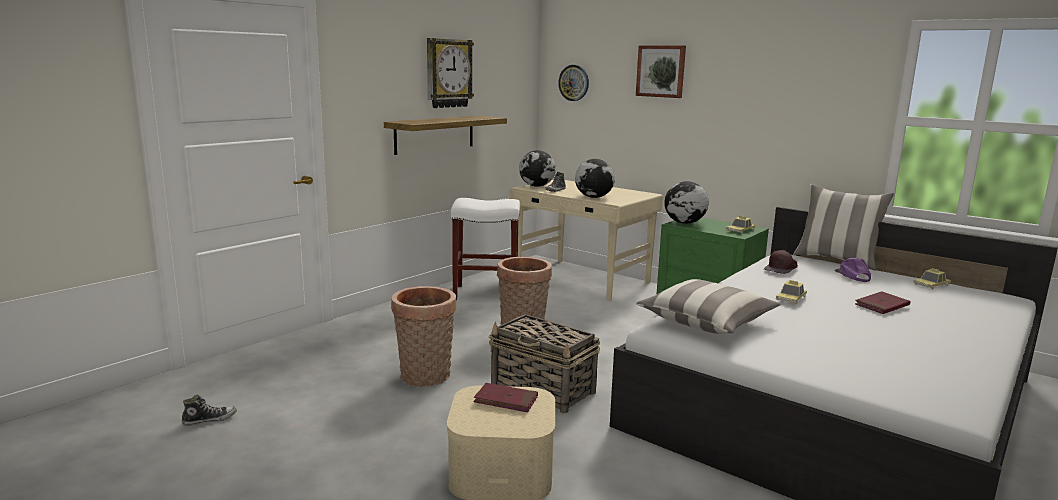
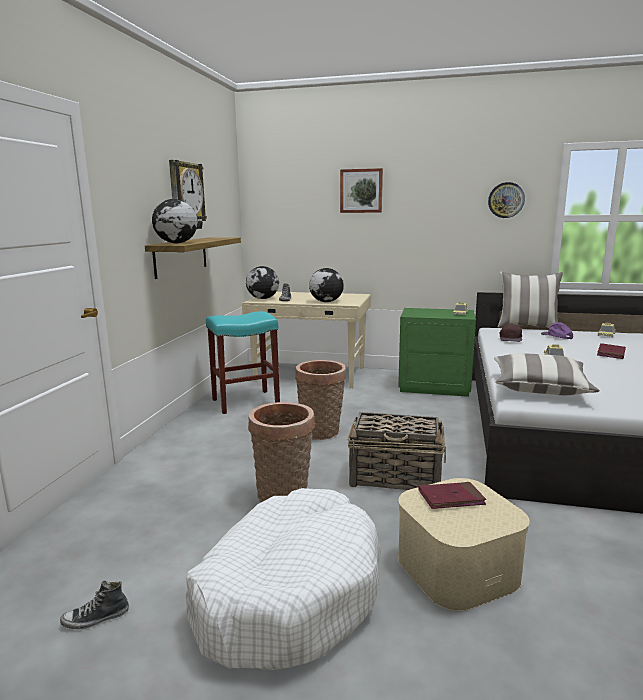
camera: 25 degrees left, 0 degrees up
shoe [182,394,237,426] -> shoe turned 150 degrees counterclockwise [60,581,129,629]
white stool [451,198,520,300] -> turquoise stool [206,311,280,414]
wall clock [558,65,589,101] -> wall clock moved to [488,182,525,218]
globe [664,181,709,224] -> globe moved to [152,199,198,244]
none -> white dog bed [186,488,381,670]

